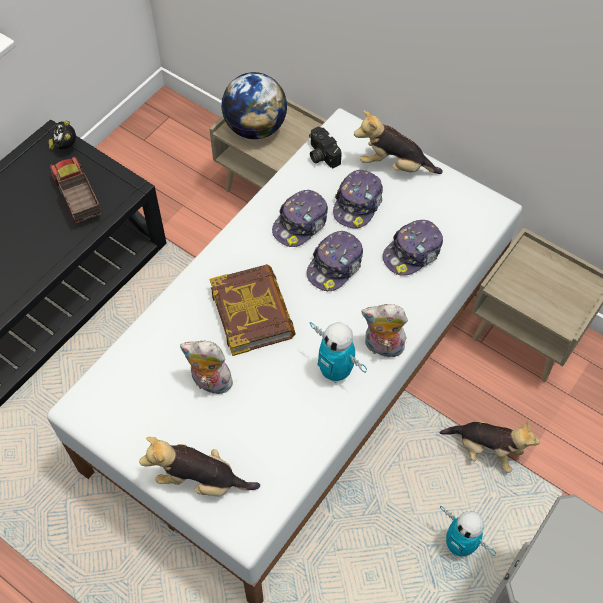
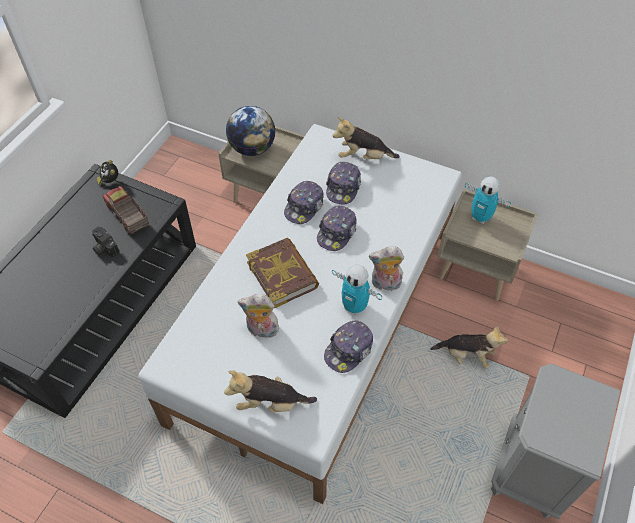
camera: 10 degrees left, 5 degrees down
camera [309,126,342,168] -> camera moved to [92,227,119,257]
cap [383,220,443,276] -> cap moved to [324,321,373,373]
toy robot [440,506,496,557] -> toy robot moved to [465,177,511,224]

